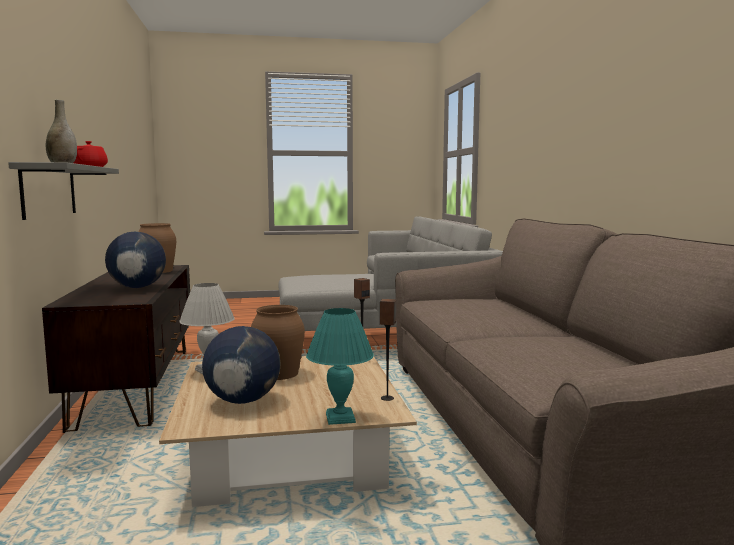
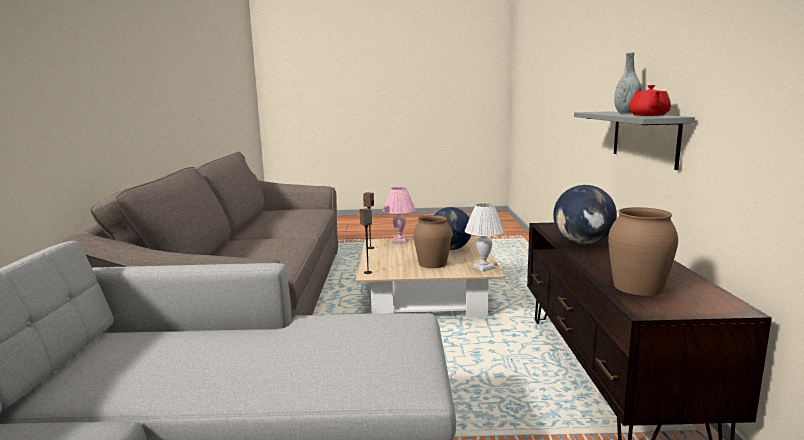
camera: 170 degrees left, 5 degrees up
turquoise table lamp [306,308,374,425] -> pink table lamp [383,187,416,243]

